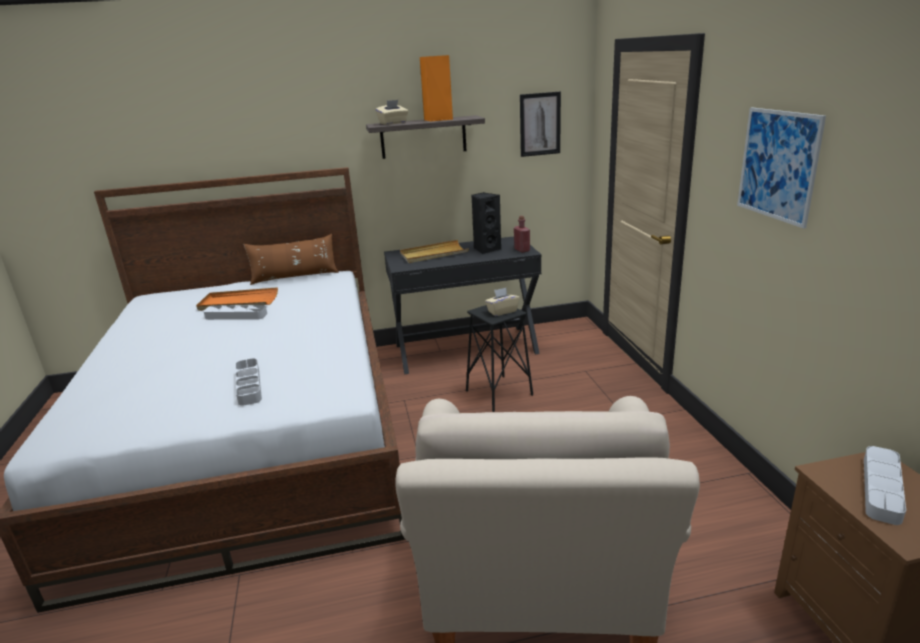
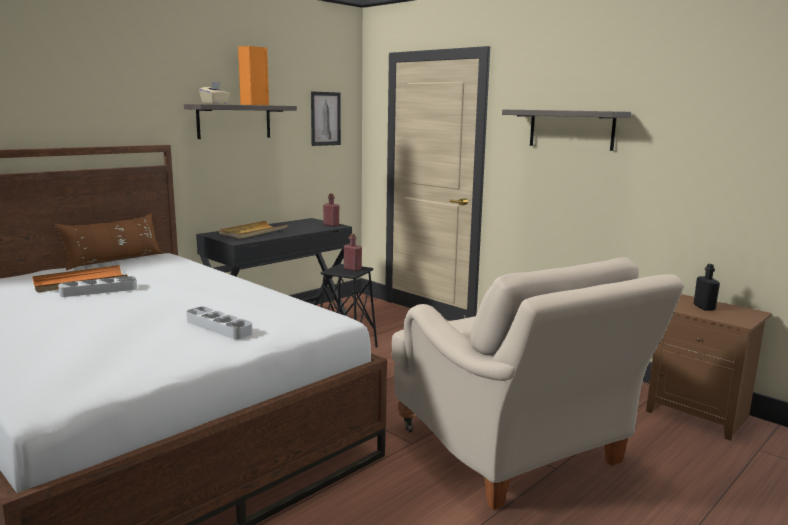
camera: 35 degrees left, 10 degrees down
black speaker [471,192,501,254] -> none
beige tissue box [485,288,519,316] -> red bottle [343,234,362,271]
picture [737,108,826,229] -> shelf [502,110,631,151]
grey tray [864,446,906,525] -> black bottle [694,264,720,311]

